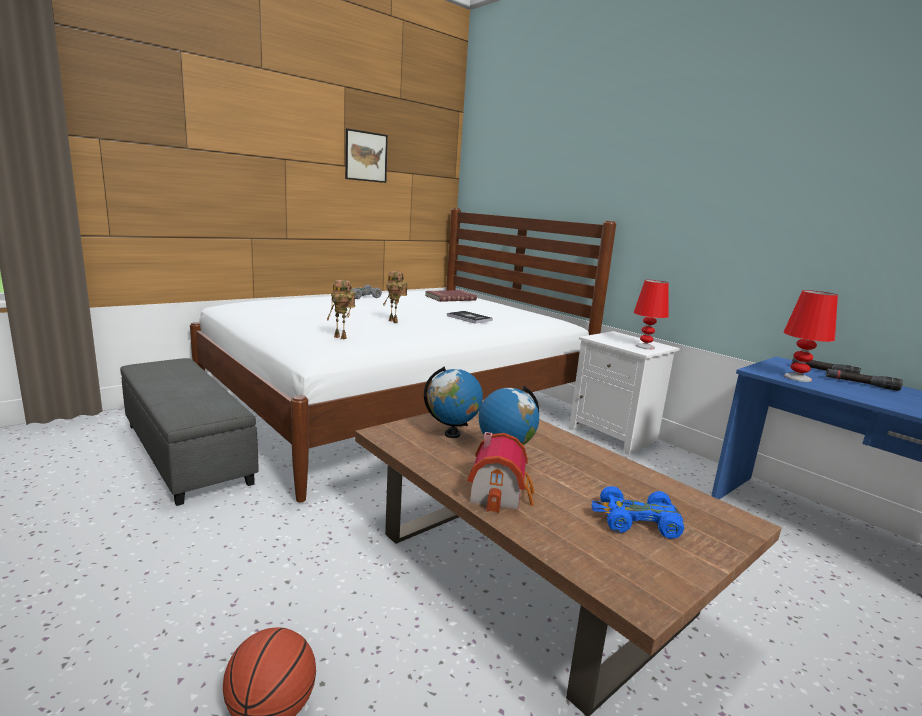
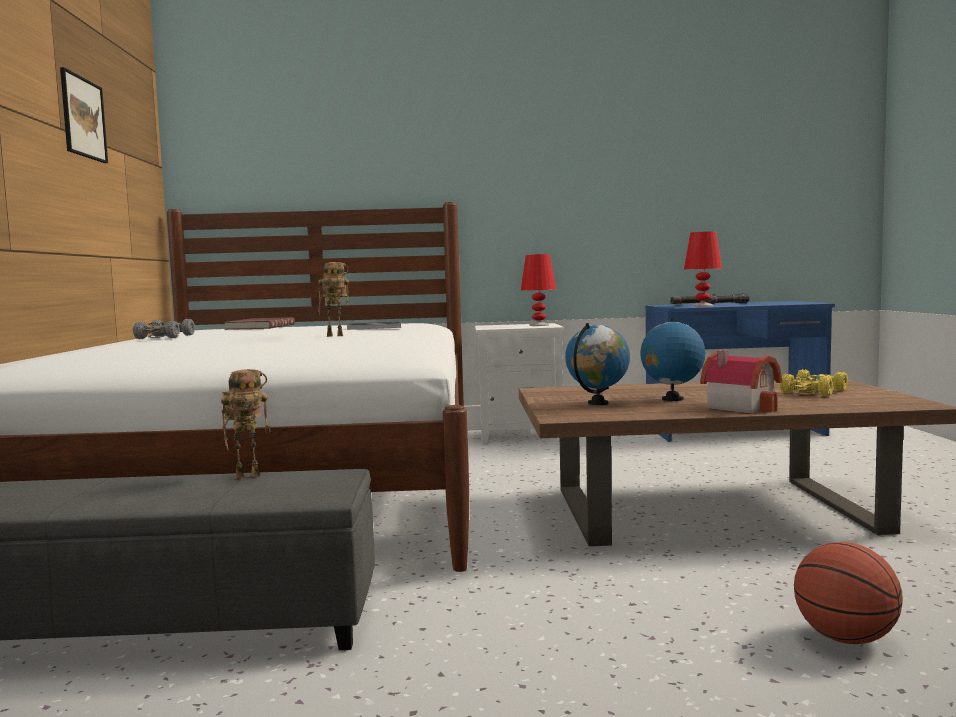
camera: 50 degrees left, 10 degrees down
toy robot [327,280,355,339] -> toy robot moved to [221,369,271,480]
blue toy car [591,486,684,539] -> yellow toy car [780,369,848,397]

